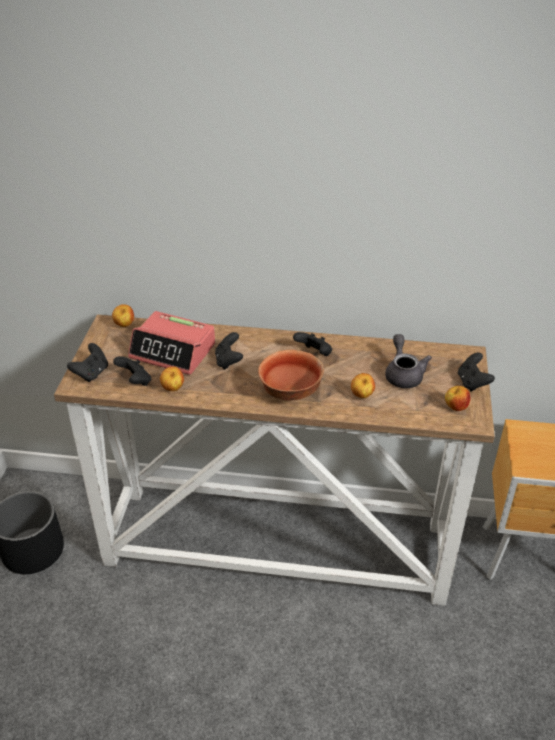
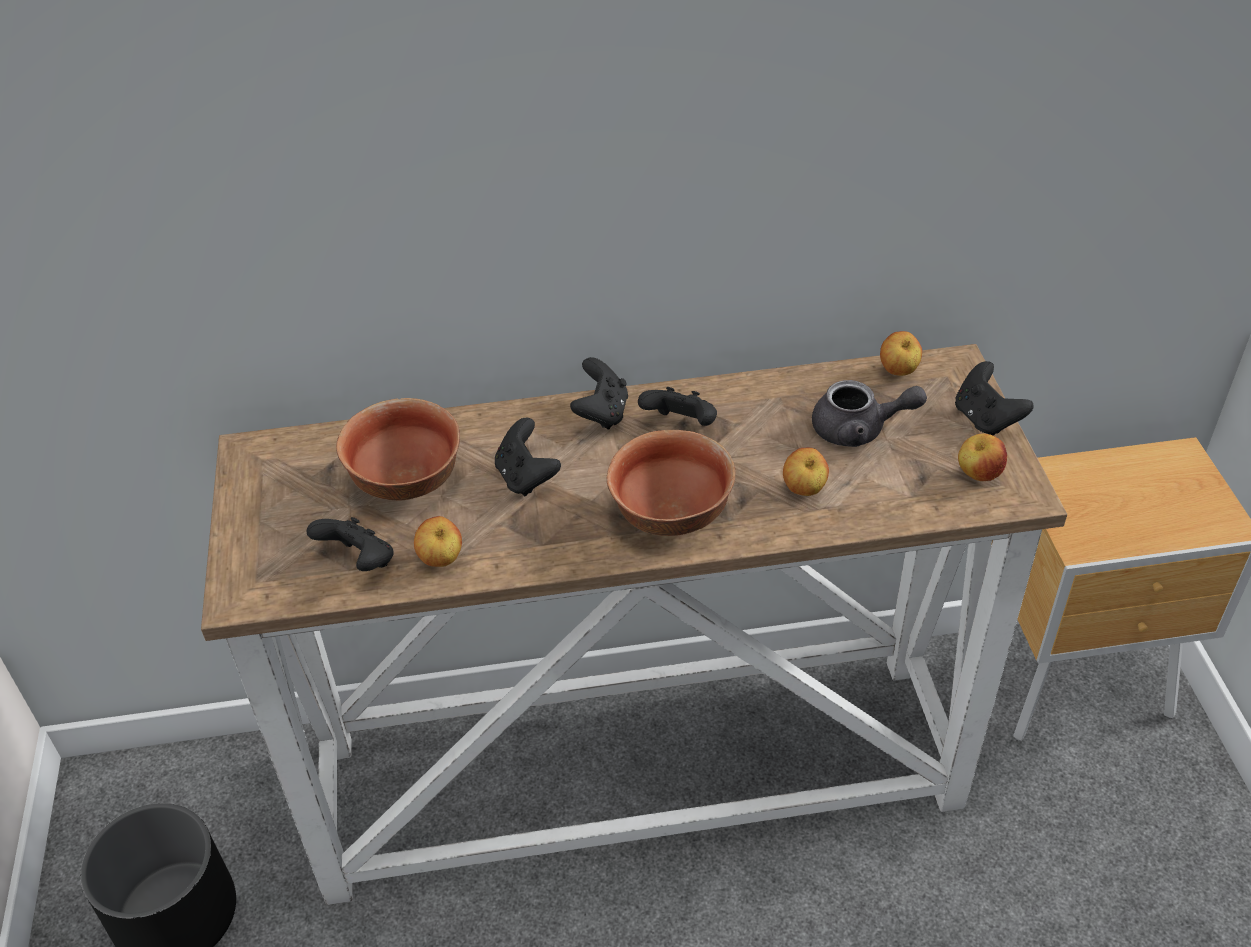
camera: 15 degrees left, 5 degrees up
black game controller [67,343,108,382] -> black game controller moved to [570,357,628,430]
apple [112,304,134,327] -> apple moved to [880,331,922,376]
alarm clock [128,311,215,375] -> bowl [336,398,460,501]
grey teapot [385,334,432,388] -> grey teapot turned 120 degrees clockwise [812,380,927,447]

